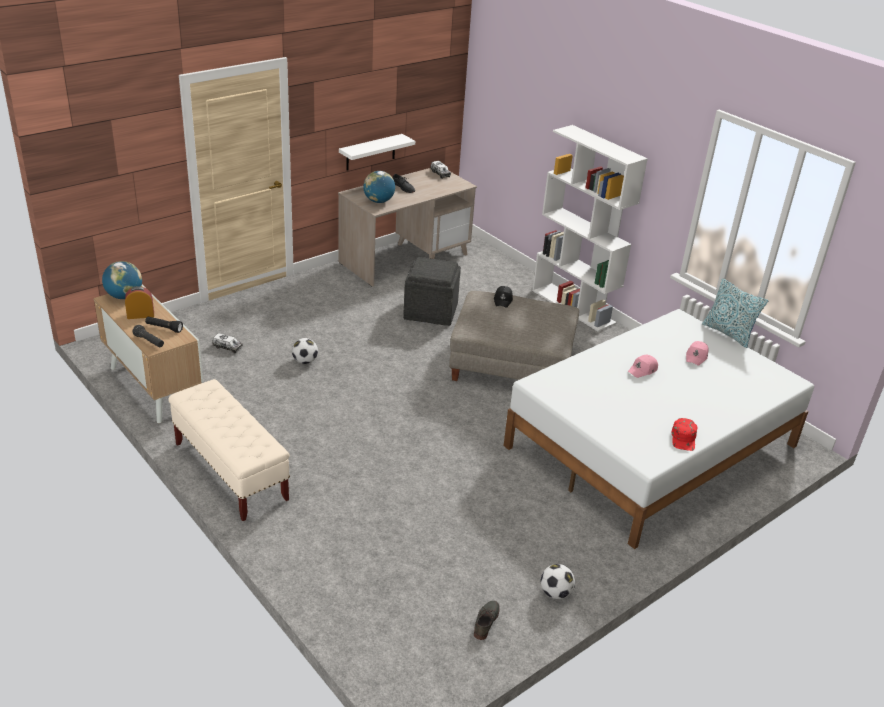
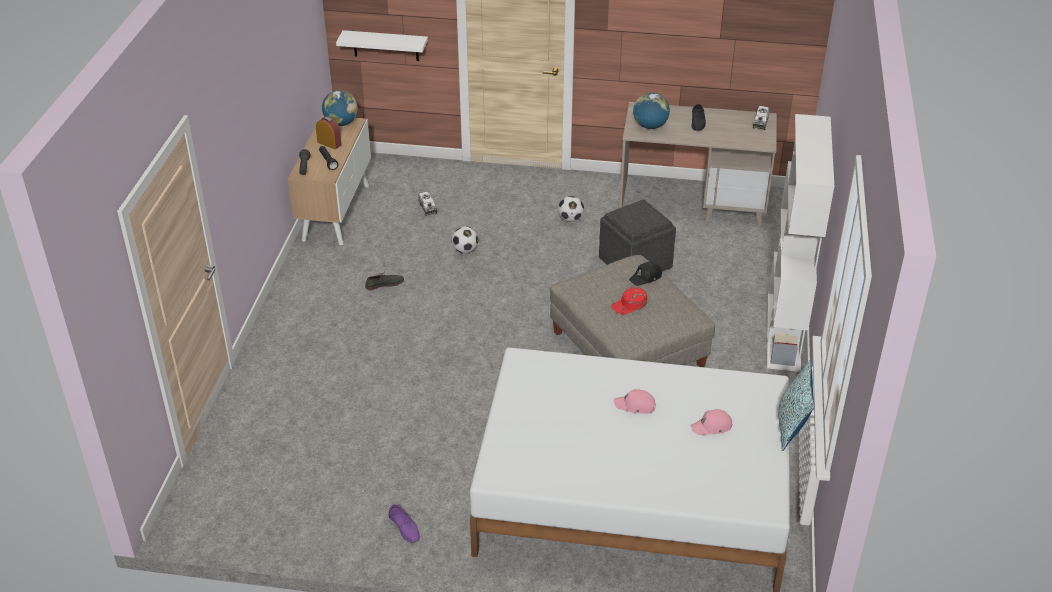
camera: 50 degrees right, 5 degrees up
beige bench [168,379,290,521] -> none
white shelf [339,134,415,171] -> white shelf moved to [336,30,428,61]
grey shoe [474,601,500,640] -> grey shoe moved to [365,273,404,290]
football [540,564,575,599] -> football moved to [558,196,584,222]
red cap [672,418,697,451] -> red cap moved to [611,287,647,315]
none -> purple shoe [388,504,420,543]

